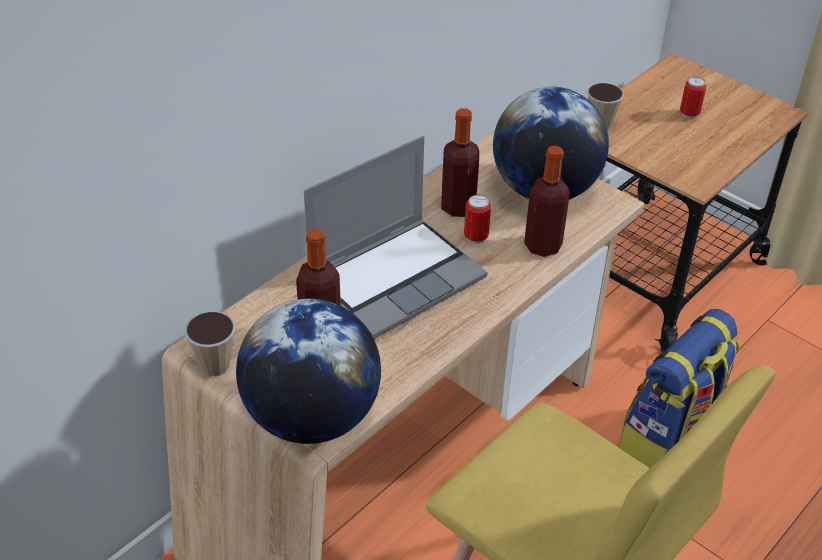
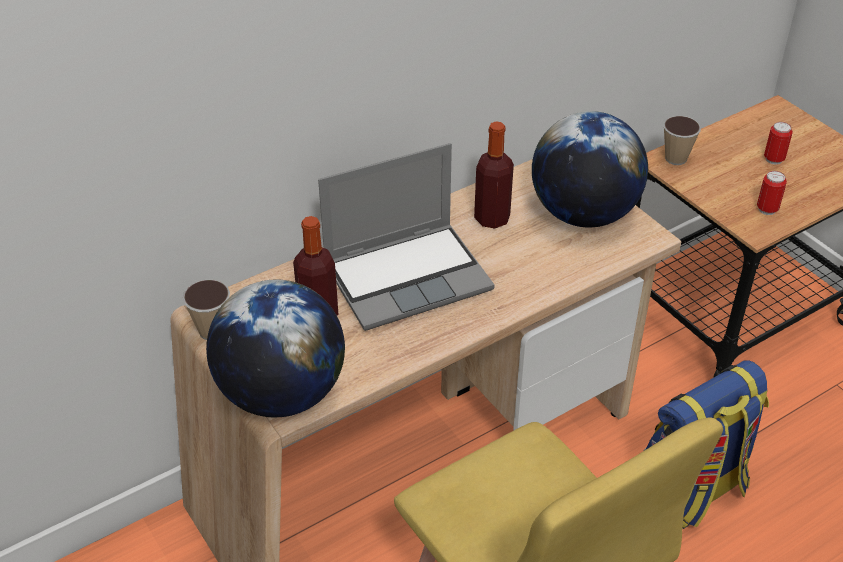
camera: 15 degrees right, 0 degrees up
can [464,195,491,244] -> can moved to [757,171,787,215]
bottle [524,146,570,257] -> none

